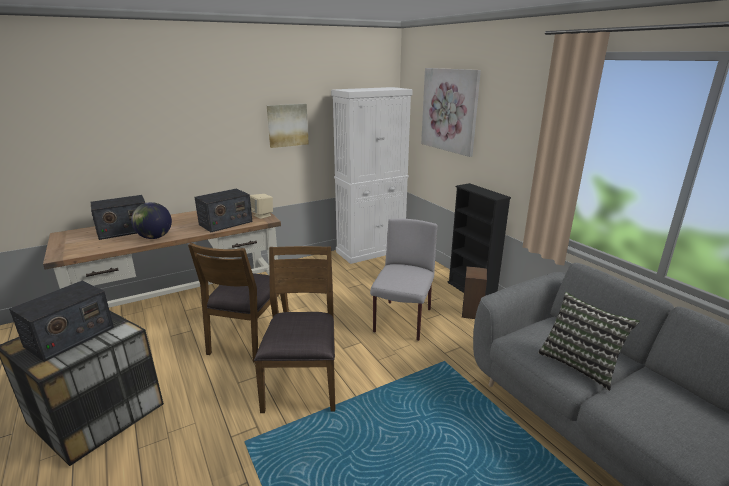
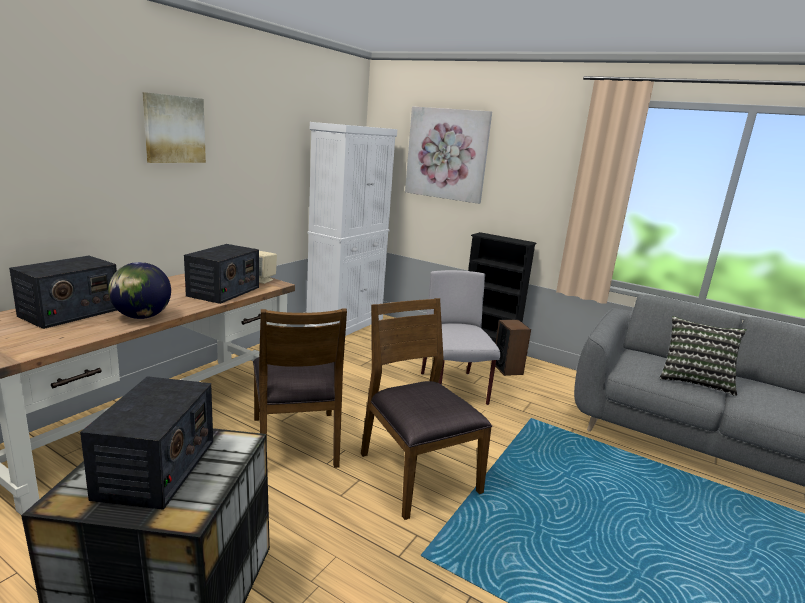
camera: 30 degrees left, 5 degrees down
picture [267,104,309,148] -> picture moved to [143,92,206,163]

